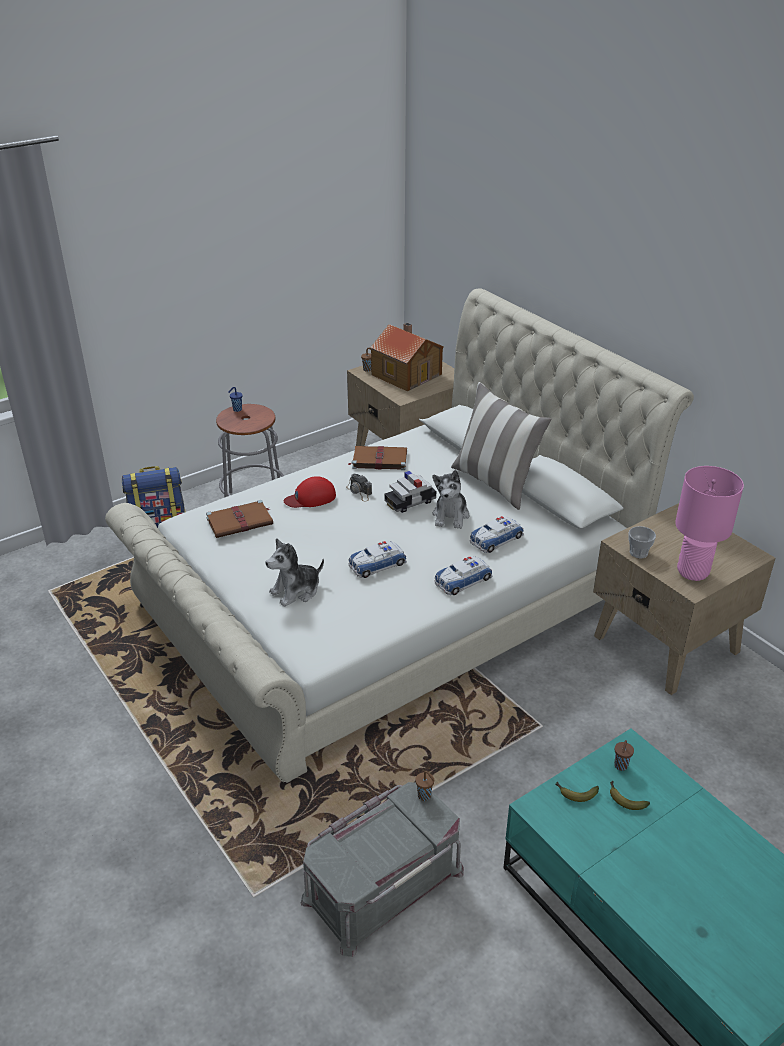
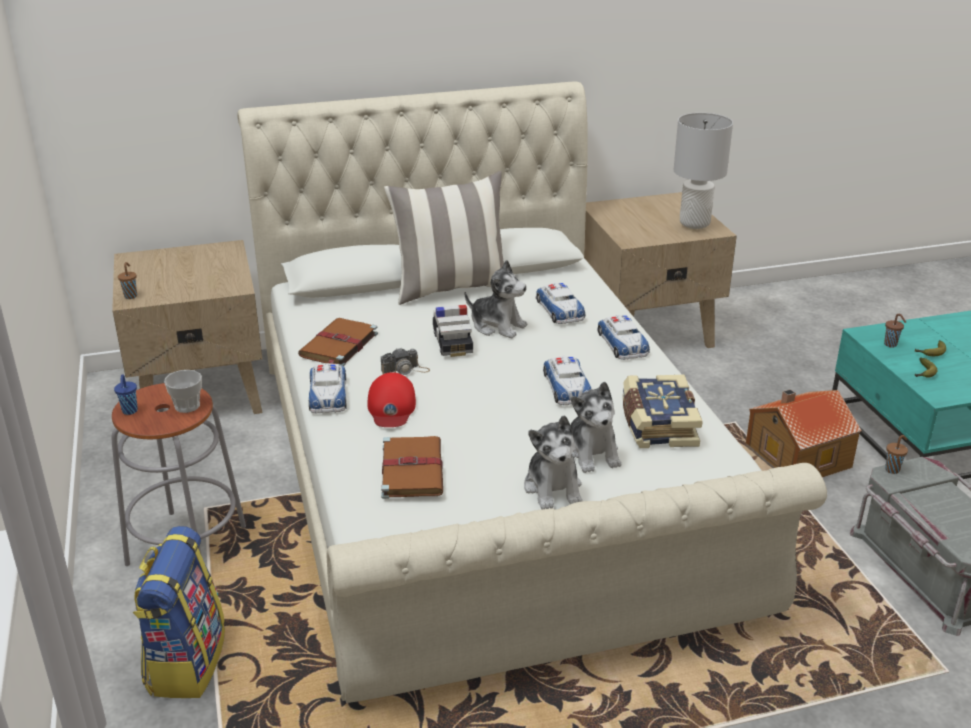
camera: 70 degrees left, 5 degrees down
toy house [370,323,444,391] -> toy house moved to [745,389,862,477]
cup [628,526,656,558] -> cup moved to [164,370,202,413]
pink table lamp [675,466,744,581] -> grey table lamp [674,113,733,229]
none -> toy car [309,363,347,413]
none -> plush toy [524,415,582,509]
none -> book [622,375,703,448]

